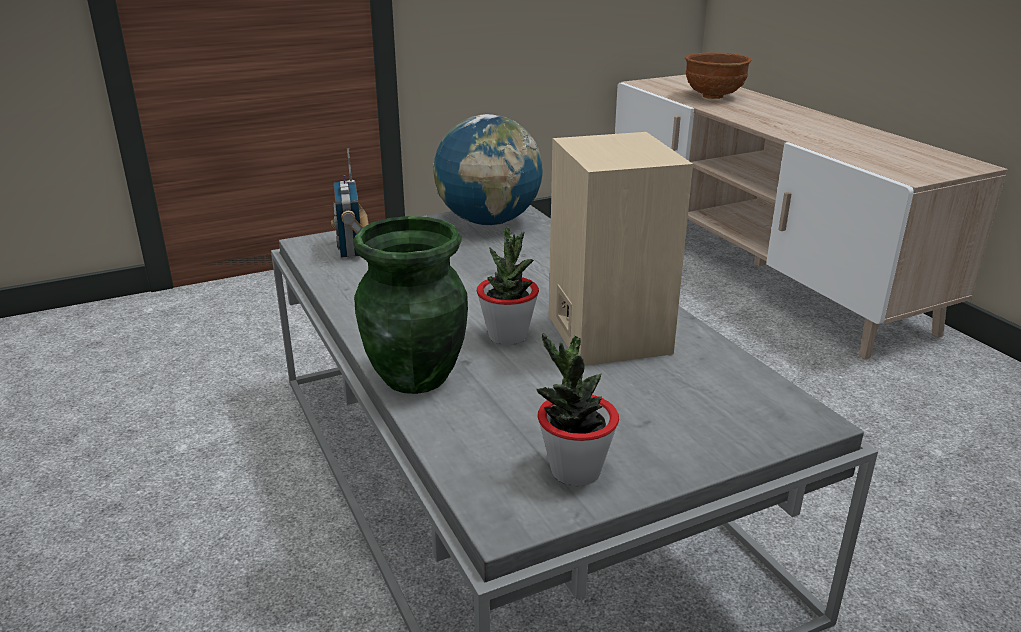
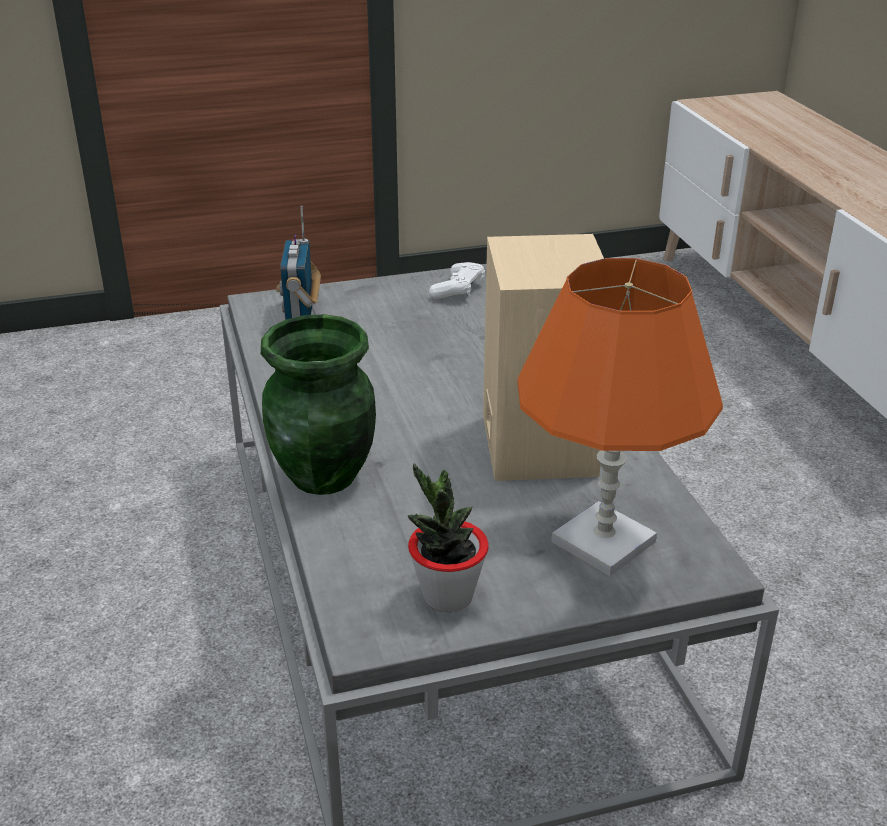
camera: 10 degrees right, 5 degrees up
globe [433,114,543,226] -> white game controller [429,262,485,299]
potted plant [477,227,539,345] -> none
brown bowl [685,52,751,99] -> none
none -> orange table lamp [517,258,723,576]

